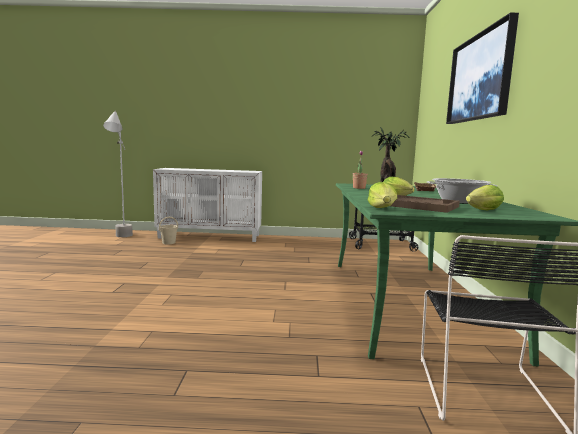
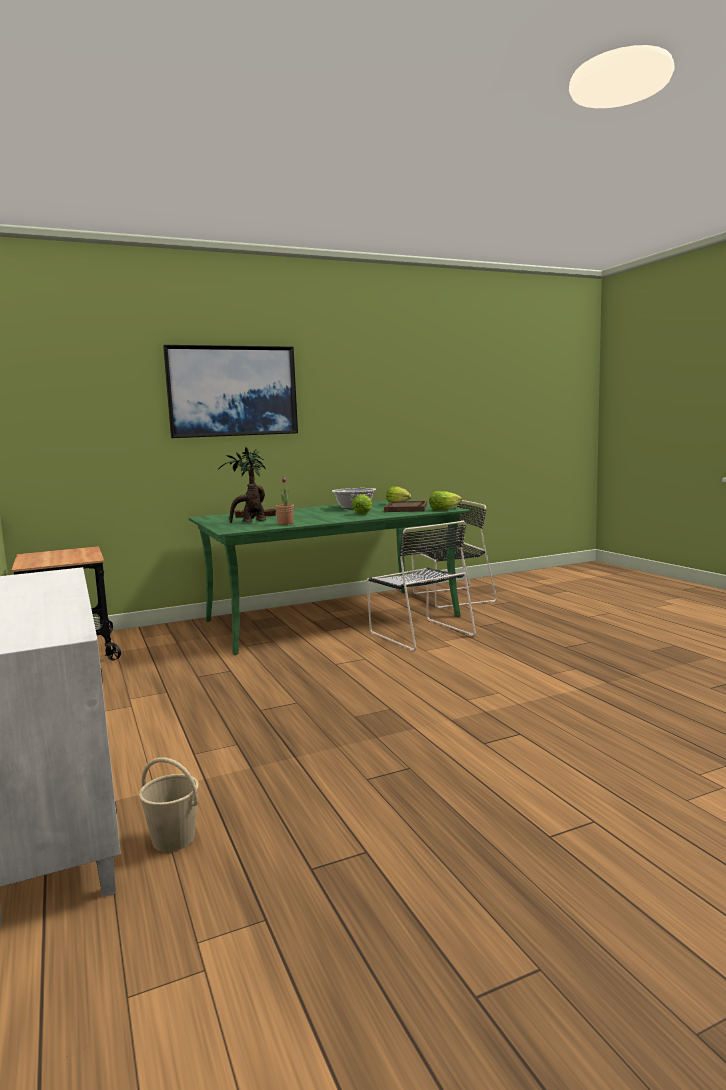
camera: 115 degrees left, 0 degrees up
grey floor lamp [103,110,133,237] -> none
none -> black chair [367,521,476,651]

